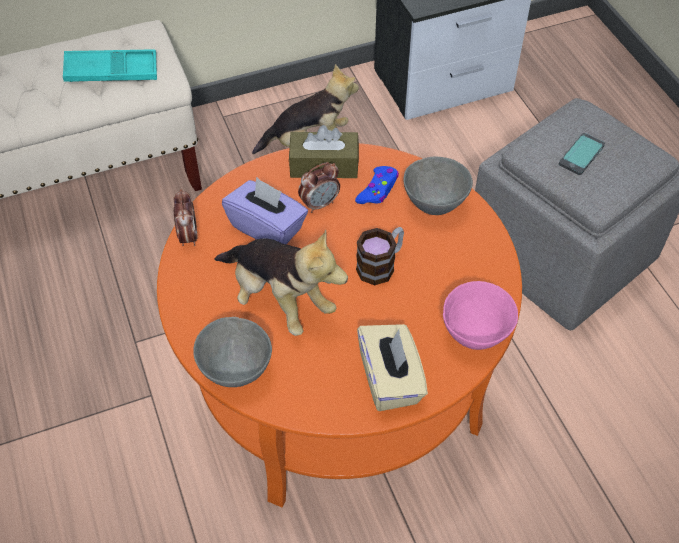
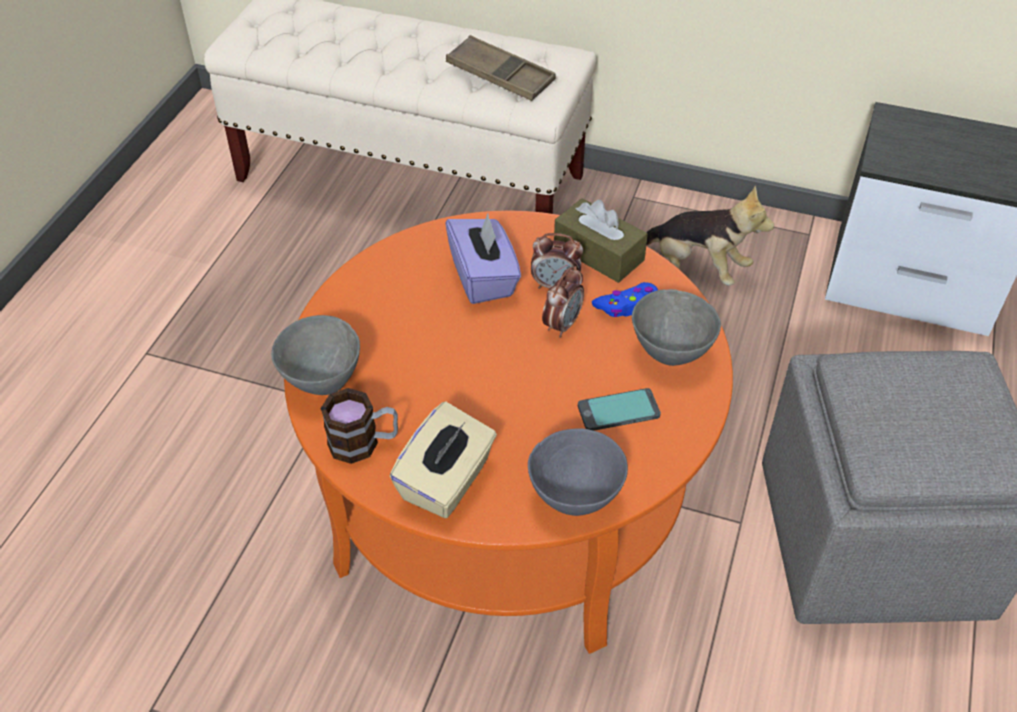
camera: 40 degrees right, 5 degrees down
turquoise tray [63,49,157,82] -> brown tray [446,35,556,101]
alarm clock [173,189,198,246] -> alarm clock moved to [542,266,584,338]
plush toy [214,230,348,336] -> none
mug [356,227,404,285] -> mug moved to [320,388,398,464]
pink bowl [443,281,518,350] -> grey bowl [528,428,628,516]
phone [559,133,605,175] -> phone moved to [578,388,661,431]

